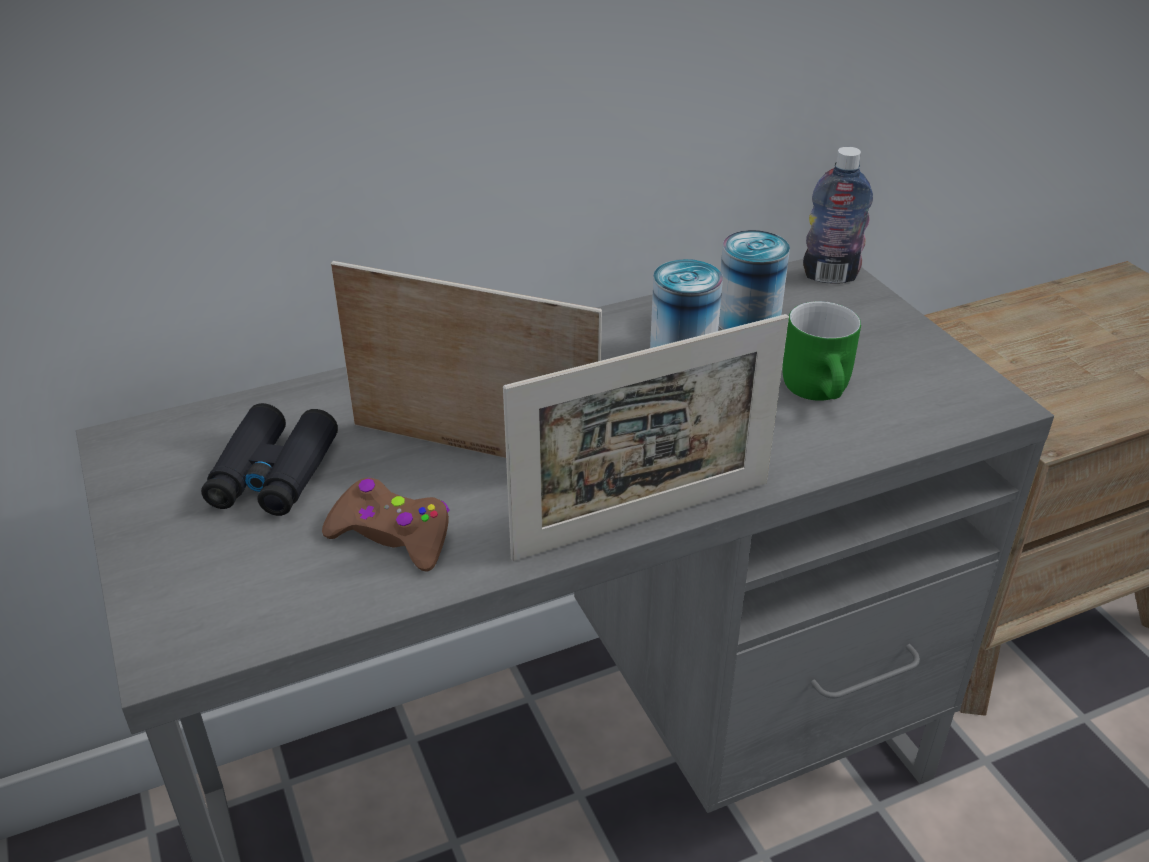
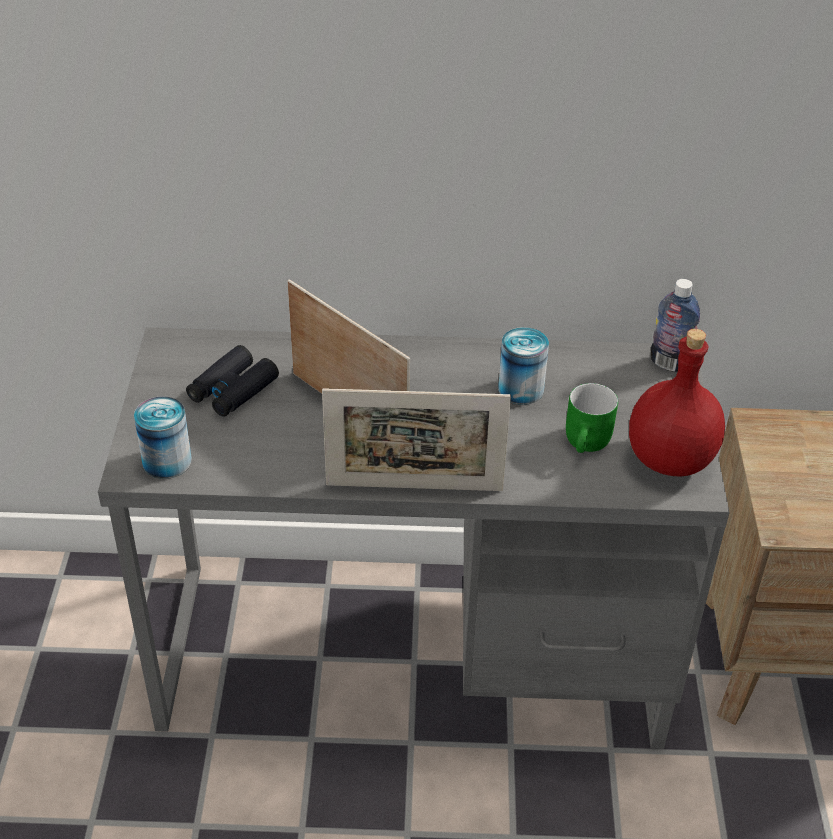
camera: 25 degrees right, 5 degrees up
brown game controller [322,478,449,572] -> none
can [719,230,790,330] -> can moved to [134,397,192,479]
none -> red bottle [629,329,725,477]

